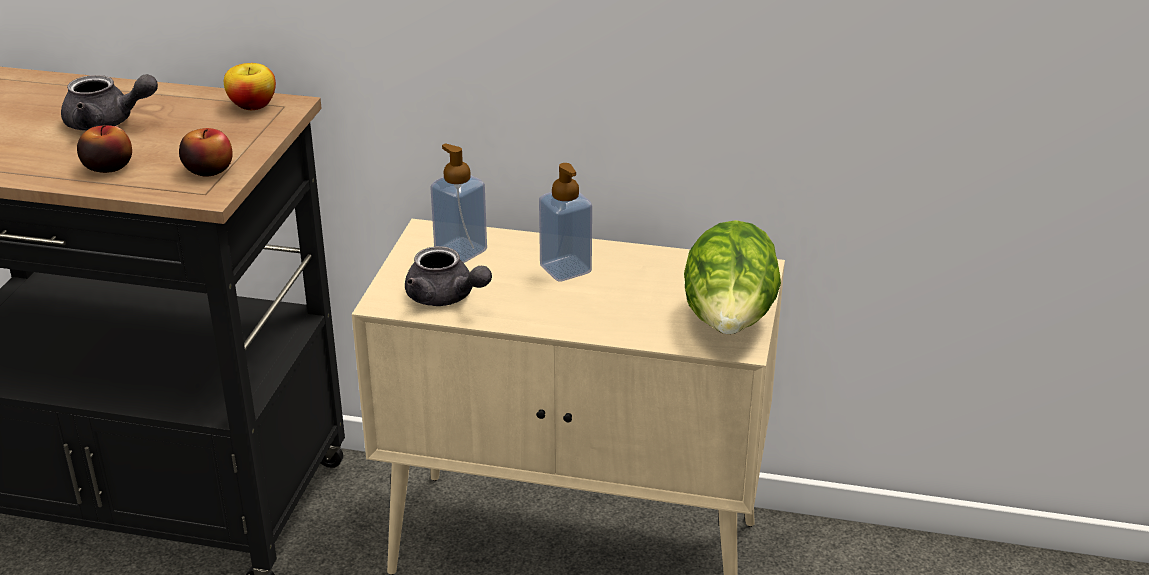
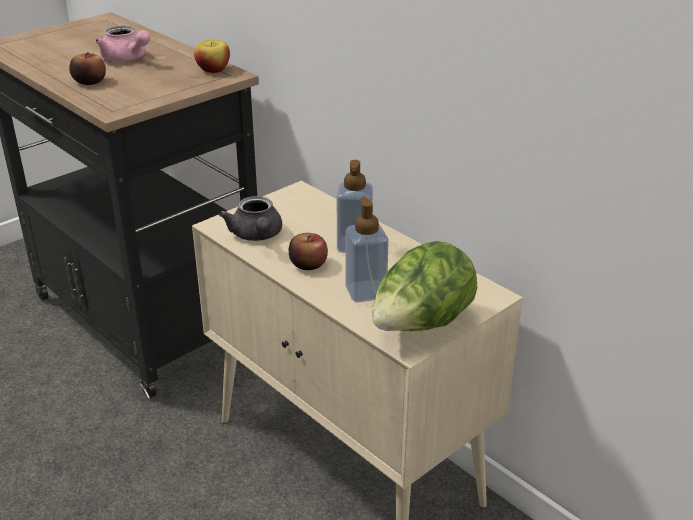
camera: 35 degrees right, 0 degrees up
grey teapot [61,74,158,131] -> pink teapot [95,26,151,61]
apple [179,128,233,176] -> apple moved to [289,233,328,270]
soap dispenser [430,144,487,263] -> soap dispenser moved to [345,196,389,302]

